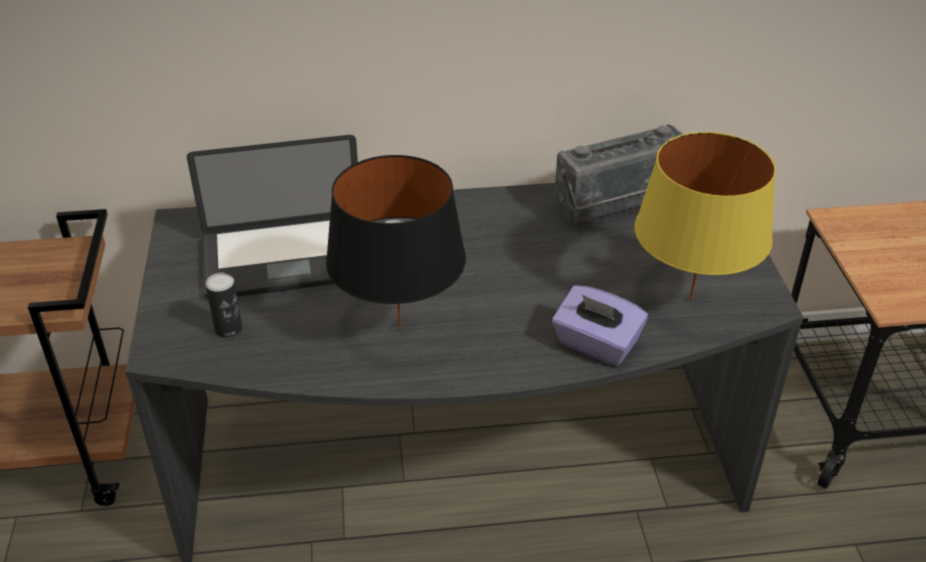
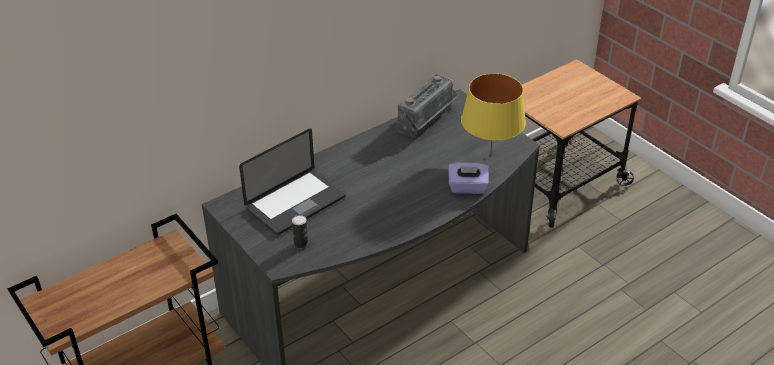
camera: 30 degrees left, 0 degrees up
black table lamp [326,155,466,327] -> none

